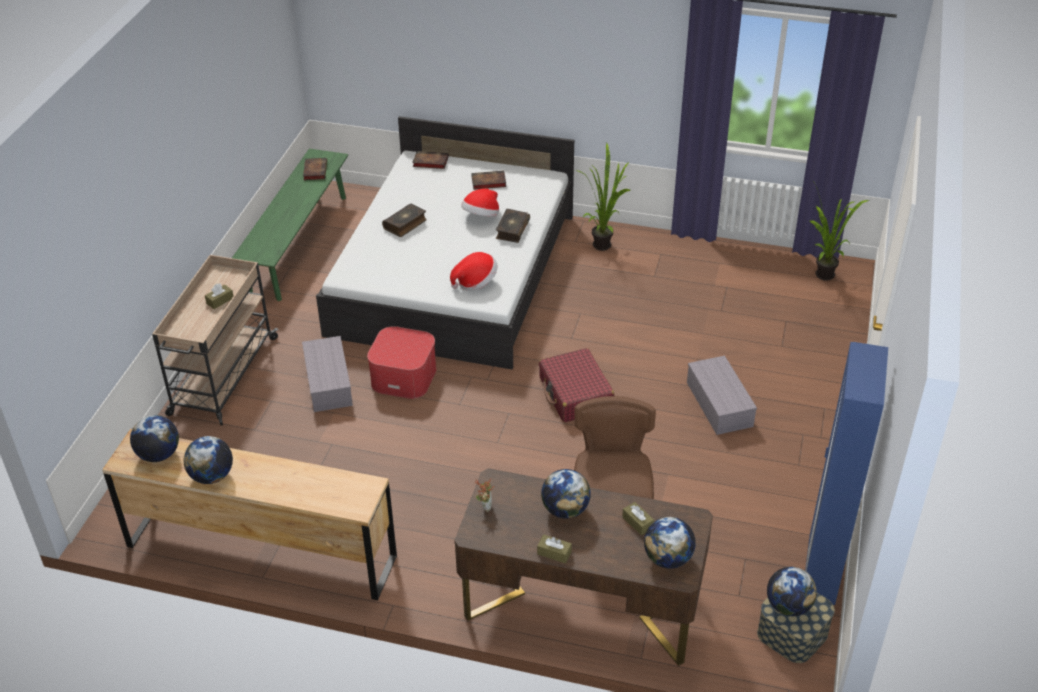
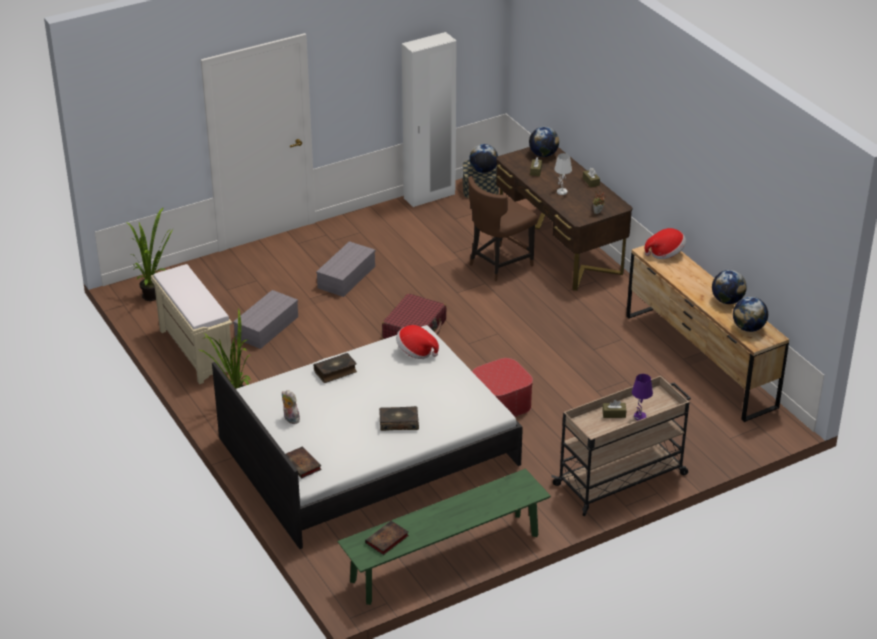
camera: 135 degrees left, 5 degrees down
grey storage box [302,336,353,412] -> grey storage box moved to [233,290,298,349]
hat [461,188,499,217] -> hat moved to [645,228,686,259]
book [471,171,506,190] -> plush toy [282,390,300,424]
globe [541,469,591,519] -> white table lamp [554,153,572,195]
blue wardrobe [805,342,888,605] -> white wardrobe [402,32,457,207]
none -> beige bench [151,264,234,384]
none -> purple table lamp [632,374,653,421]

